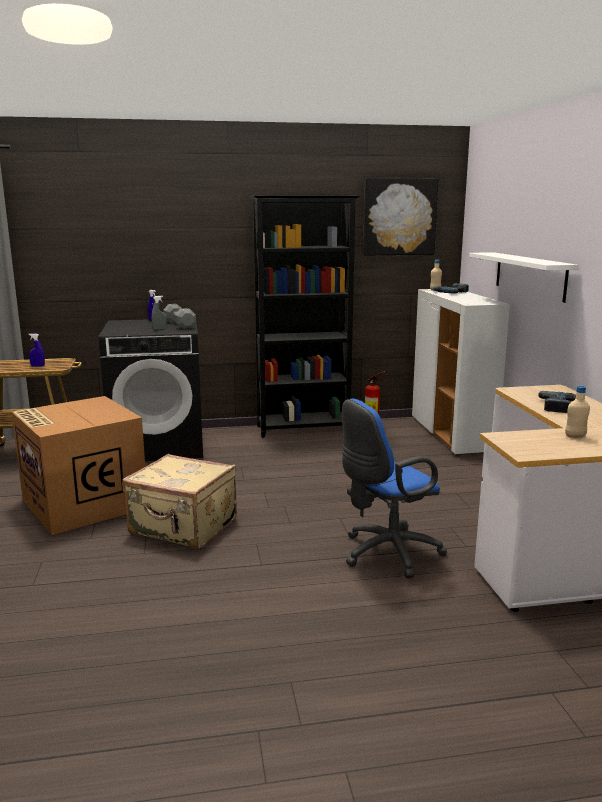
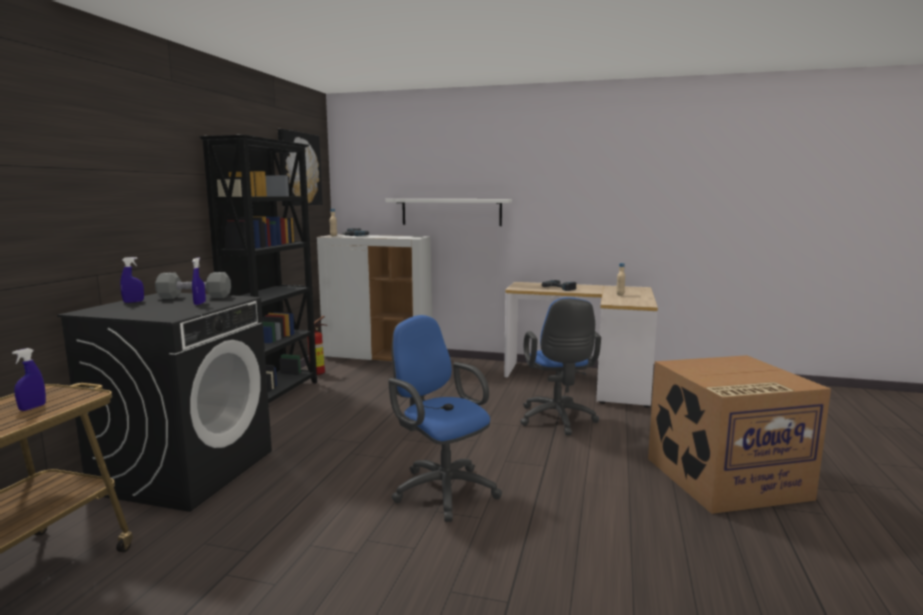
camera: 65 degrees left, 5 degrees down
cardboard box [12,396,145,535] -> cardboard box moved to [648,355,831,514]
beige suitcase [122,454,237,549] -> blue office chair [388,315,502,522]
grey spray bottle [152,296,166,330] -> blue spray bottle [192,258,206,305]

